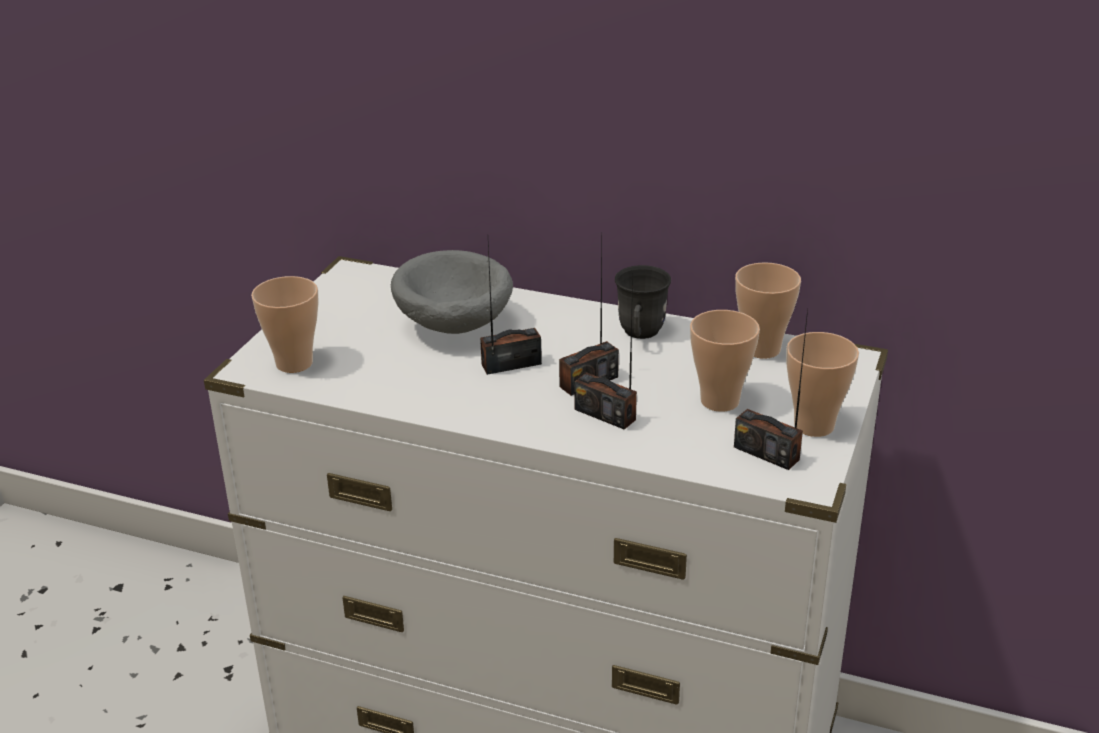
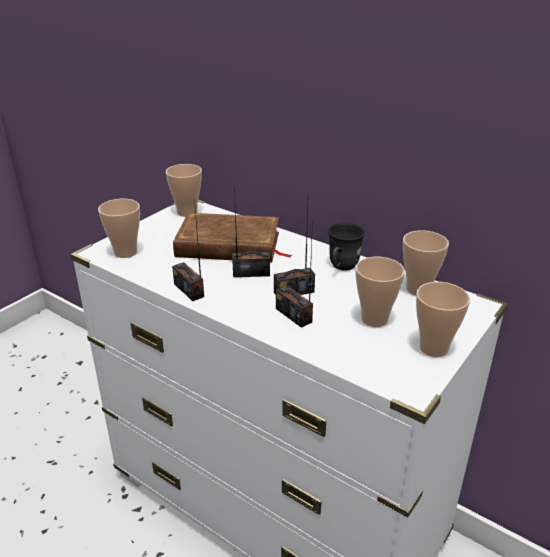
camera: 15 degrees right, 0 degrees up
grey bowl [391,250,513,334] -> brown book [173,213,292,262]
radio [734,308,808,470] -> radio moved to [172,200,204,301]
none -> cup [166,164,202,217]

